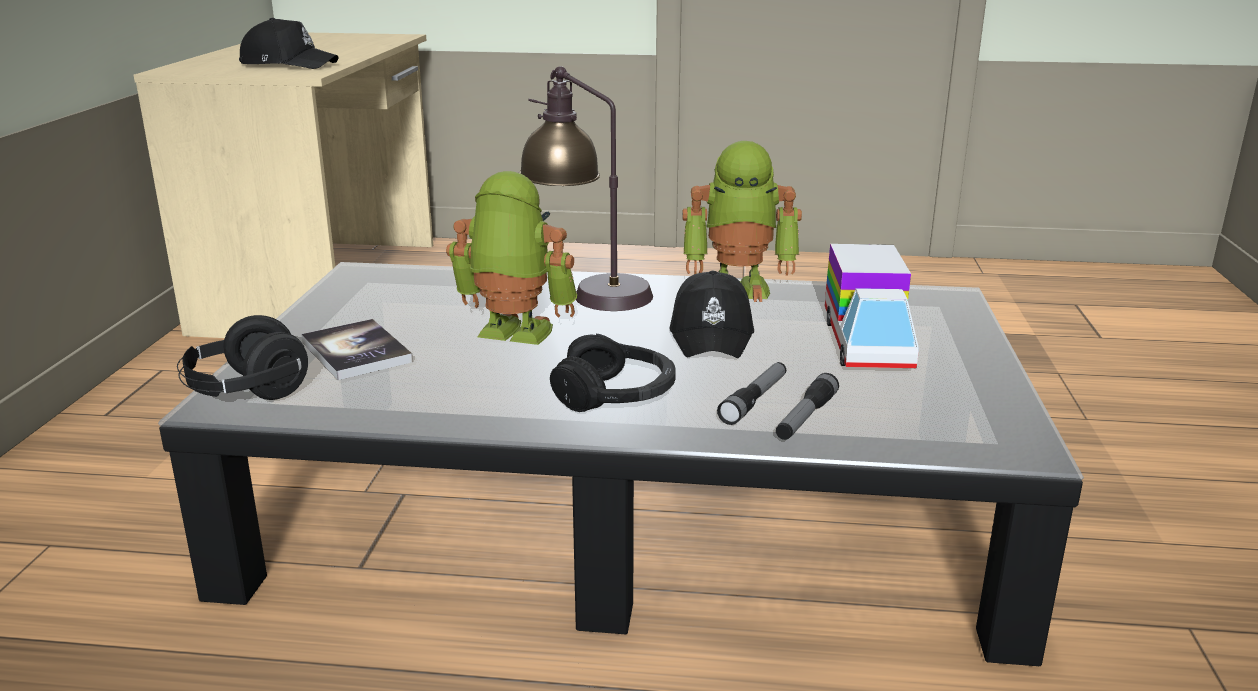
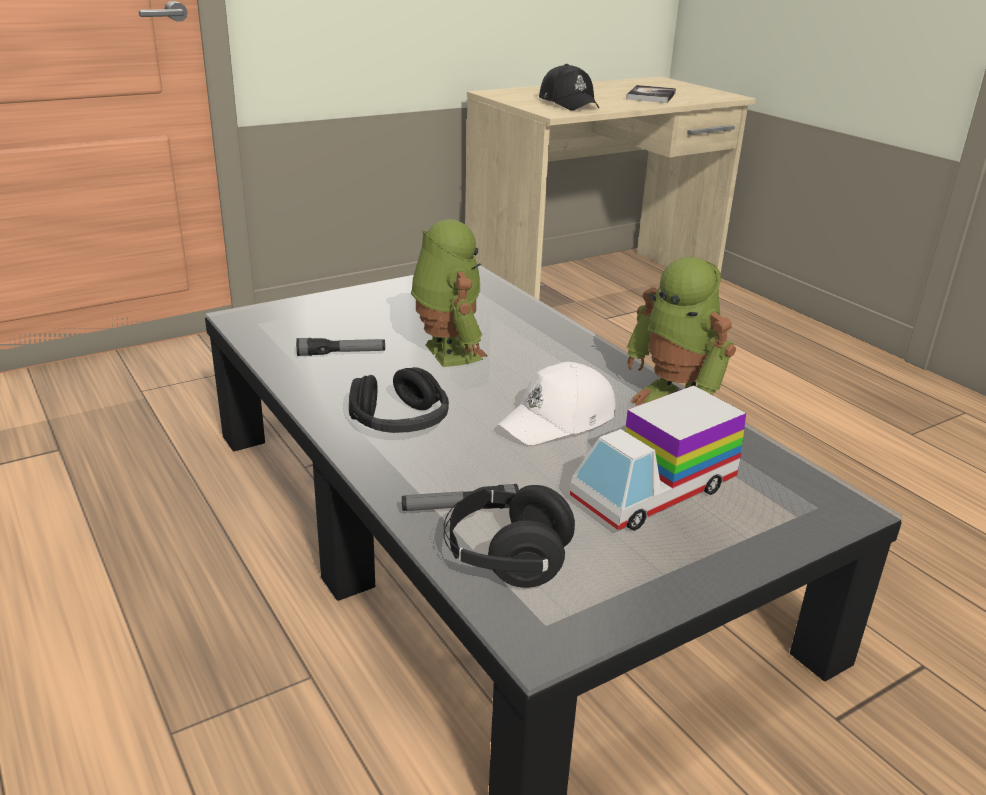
camera: 50 degrees right, 5 degrees up
black headphones [177,315,308,400] -> black headphones moved to [444,485,575,588]
book [301,319,413,380] -> book moved to [626,85,676,103]
table lamp [519,66,653,311] -> none
black cap [670,271,754,358] -> white cap [498,362,615,445]
flashlight [717,362,786,425] -> flashlight moved to [296,338,385,356]

